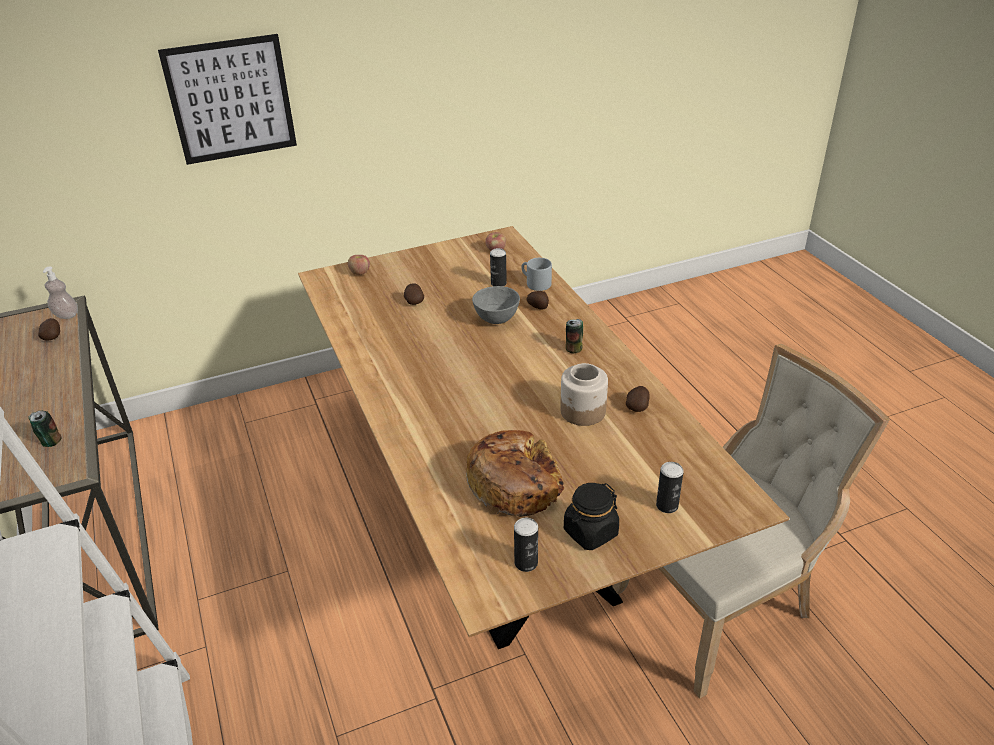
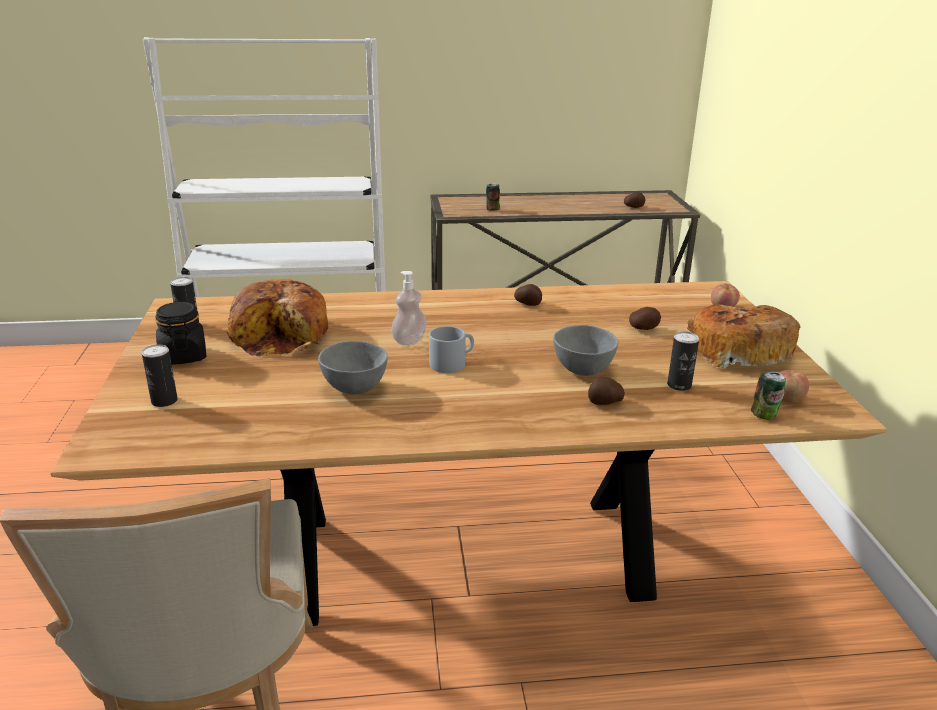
camera: 105 degrees right, 10 degrees down
soap dispenser [43,266,78,319] -> soap dispenser moved to [391,271,427,345]
picture [158,34,297,165] -> none
grey mug [521,258,552,291] -> grey mug moved to [429,326,474,373]
jar [560,363,608,426] -> grey bowl [318,341,388,394]
can [566,319,583,353] -> can moved to [751,371,786,420]
potato [626,386,650,412] -> potato moved to [514,284,542,306]
none -> bread [687,305,801,369]

